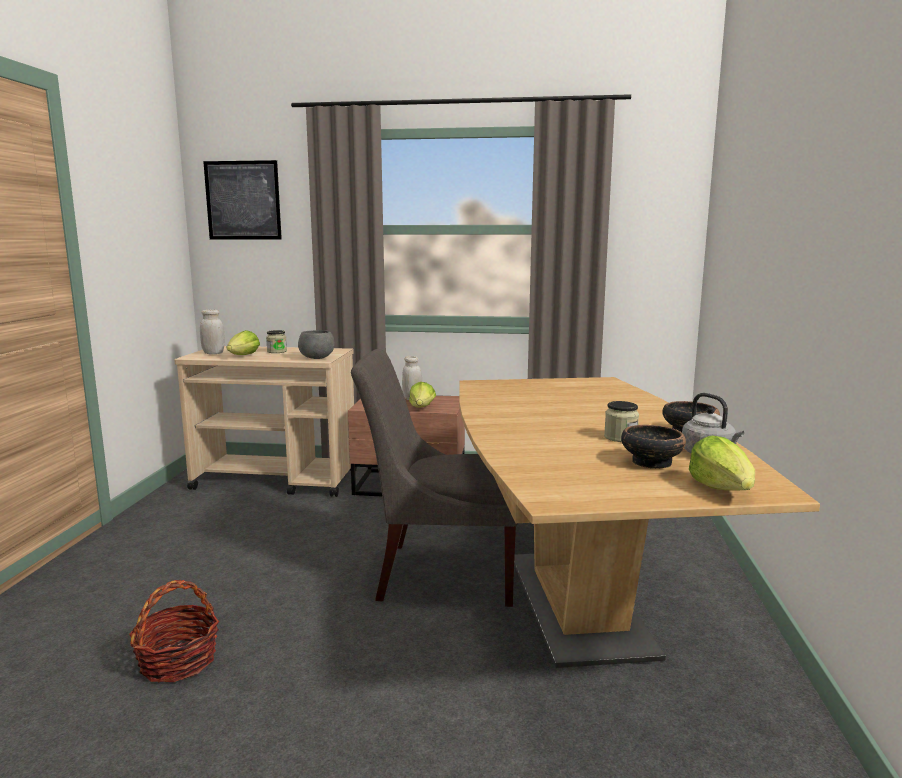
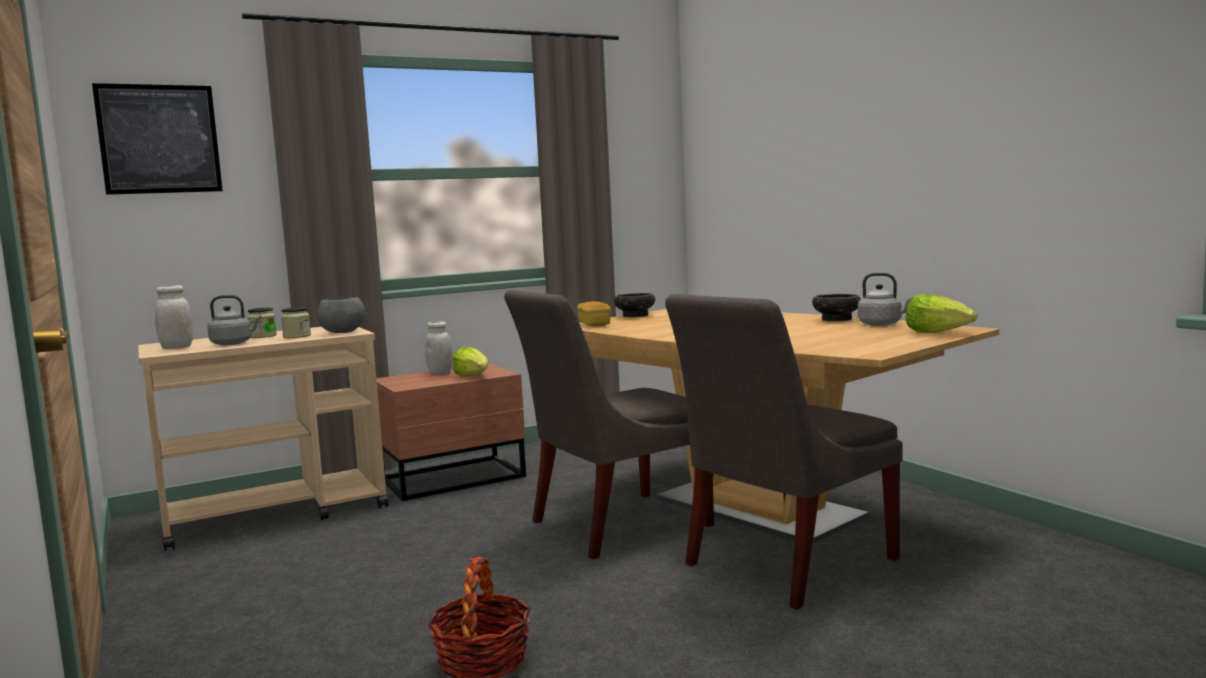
camera: 35 degrees left, 5 degrees down
lettuce [227,330,260,355] -> grey kettle [207,295,262,345]
jar [604,401,639,442] -> jar moved to [281,307,311,338]
bowl [621,425,686,469] -> bowl moved to [614,293,655,317]
none -> bread [577,301,611,326]
none -> grey chair [665,294,903,609]

